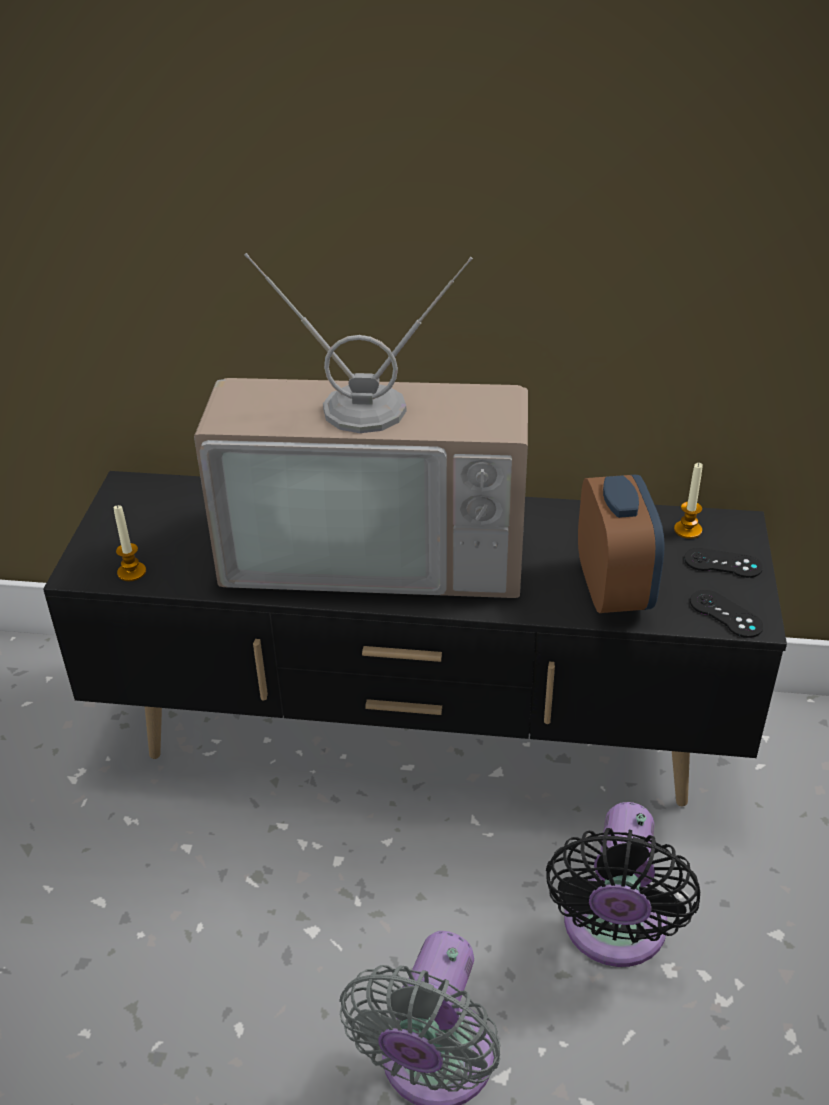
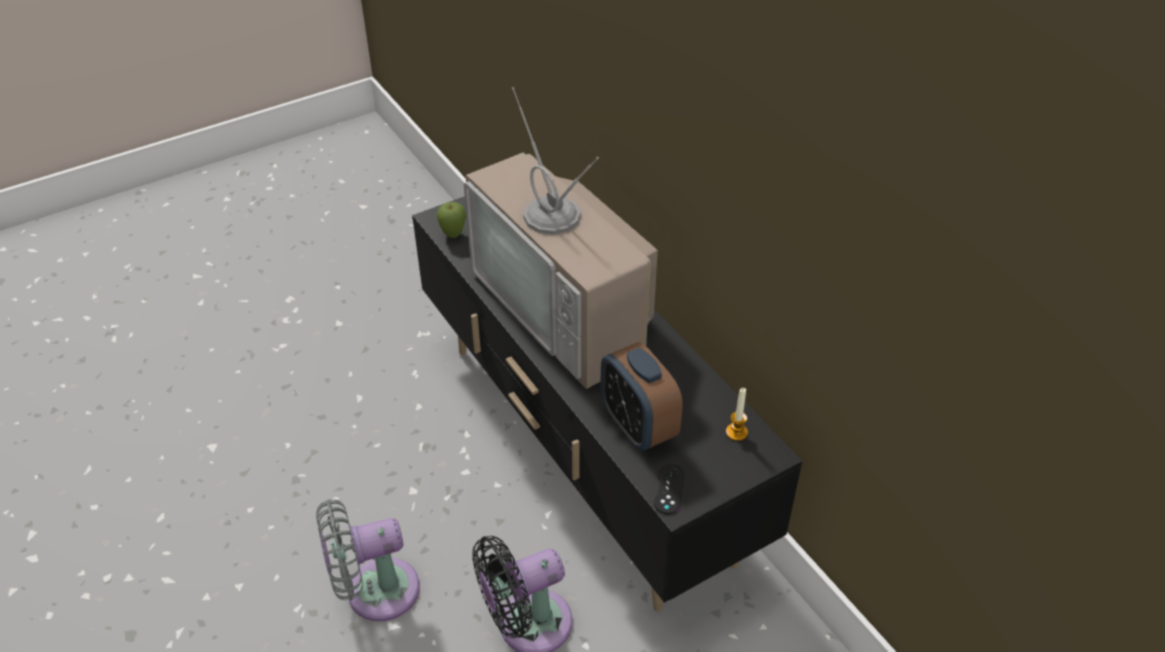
camera: 50 degrees right, 5 degrees up
candle [113,505,146,581] -> apple [437,202,466,238]
alarm clock [578,475,665,613] -> alarm clock turned 105 degrees clockwise [600,342,683,451]
black game controller [684,548,763,578] -> none

